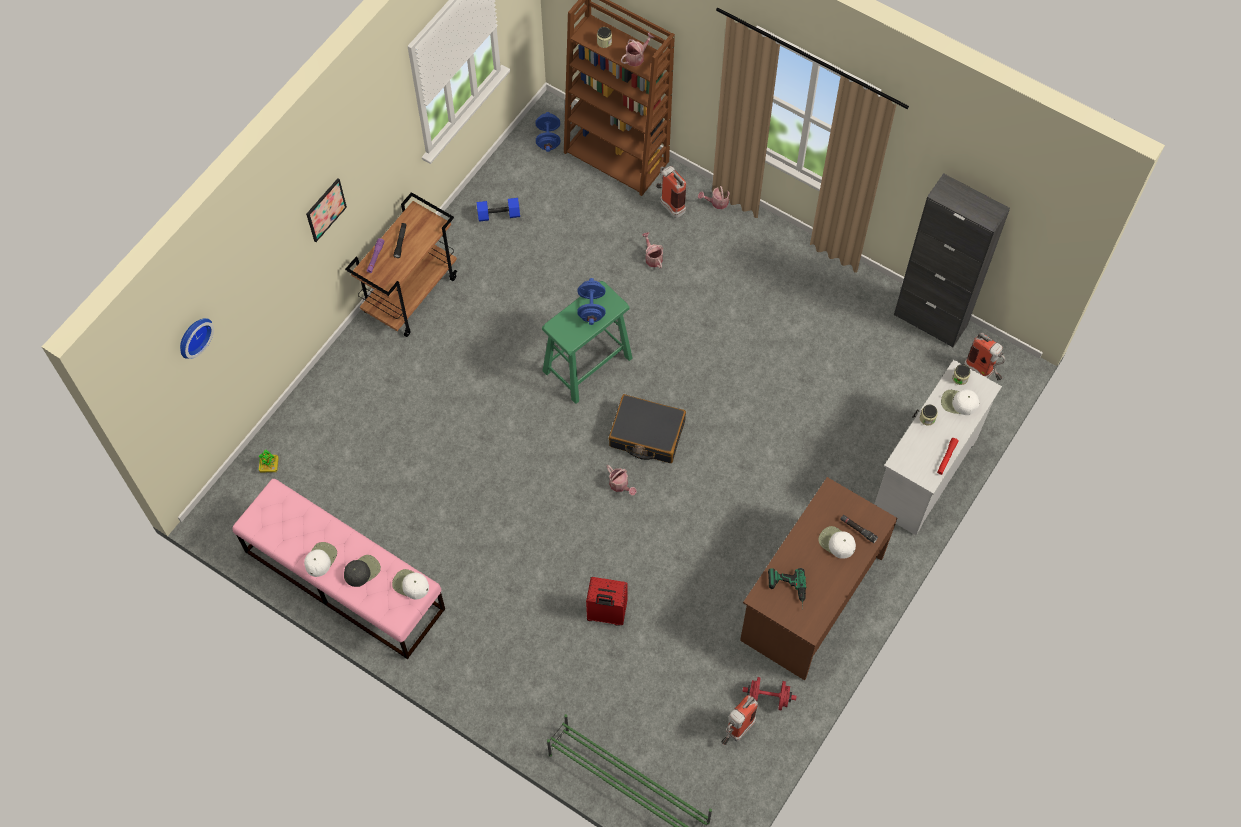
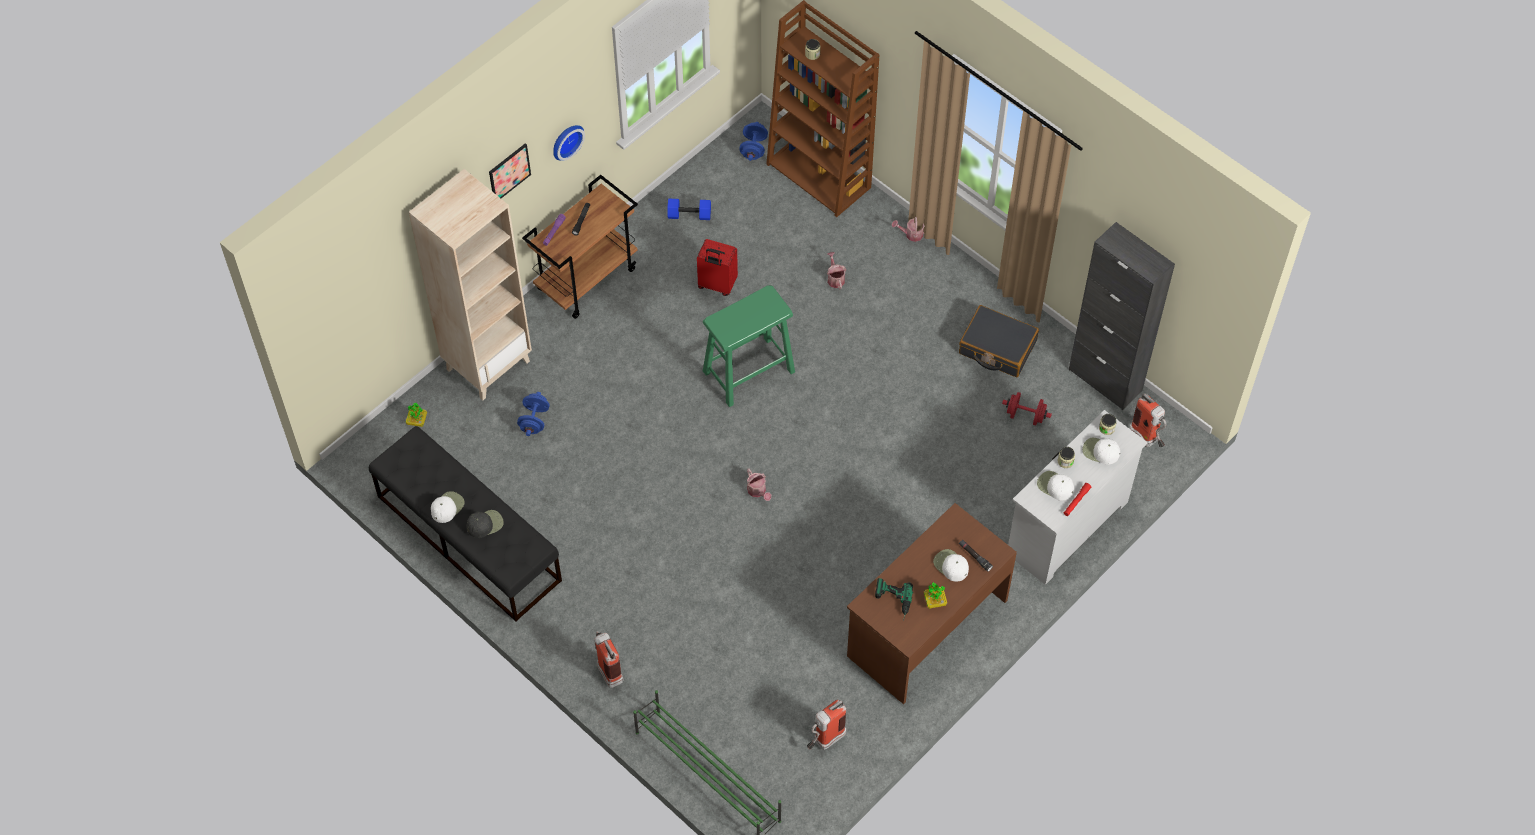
camera: 10 degrees right, 5 degrees down
wall clock [180,318,214,359] -> wall clock moved to [553,125,585,161]
pink bench [232,479,445,659] -> black bench [369,426,562,622]
white cap [392,569,429,600] -> white cap moved to [1037,471,1074,501]
blue dumbbell [578,278,605,325] -> blue dumbbell moved to [517,392,550,436]
red suitcase [586,577,628,626] -> red suitcase moved to [697,239,738,296]
black suitcase [609,394,686,463] -> black suitcase moved to [959,305,1039,377]
watering can [621,32,654,67] -> none
fire extinguisher [656,166,686,218] -> fire extinguisher moved to [594,631,623,688]
red dumbbell [742,677,797,711] -> red dumbbell moved to [1002,392,1052,425]
none -> beige bookcase [409,169,532,401]
none -> potted plant [924,582,947,609]

